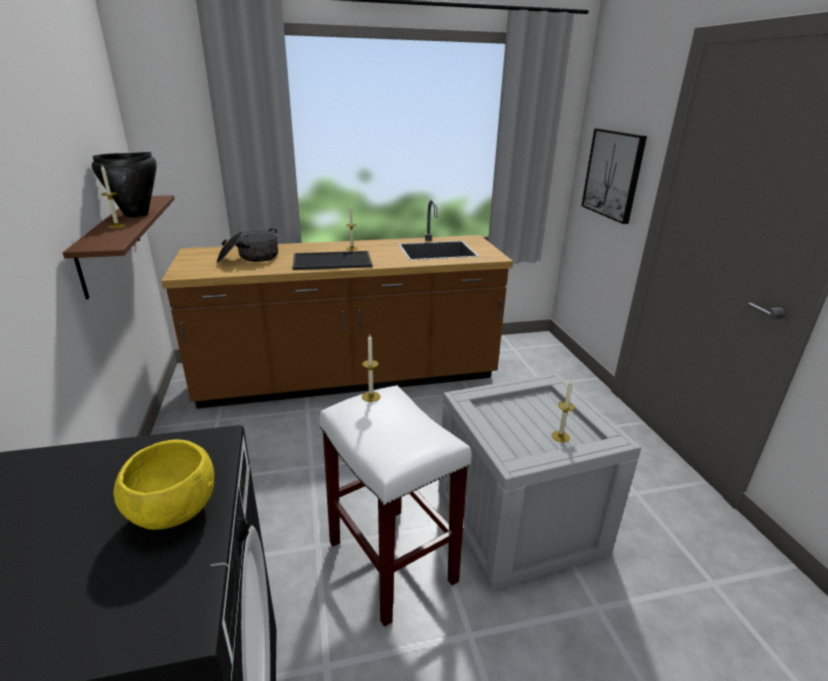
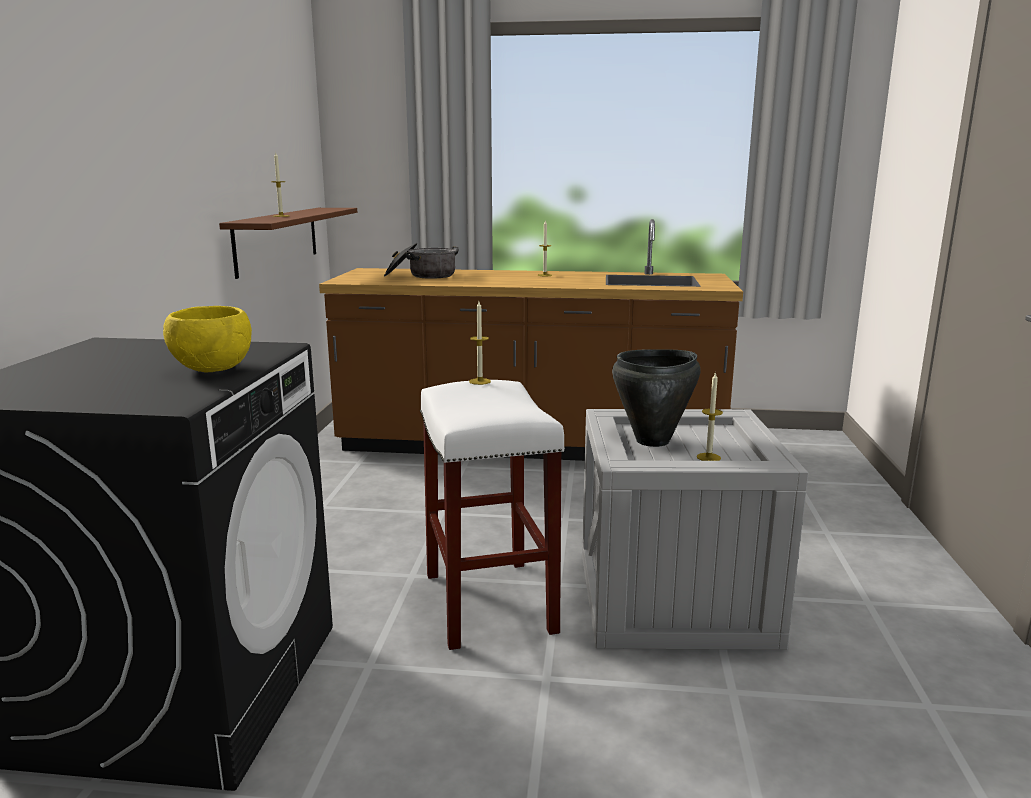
camera: 20 degrees right, 10 degrees down
black cooking pot [92,152,157,217] -> black cooking pot moved to [612,349,701,447]
tray [293,251,372,270] -> none
picture [582,128,647,224] -> none

